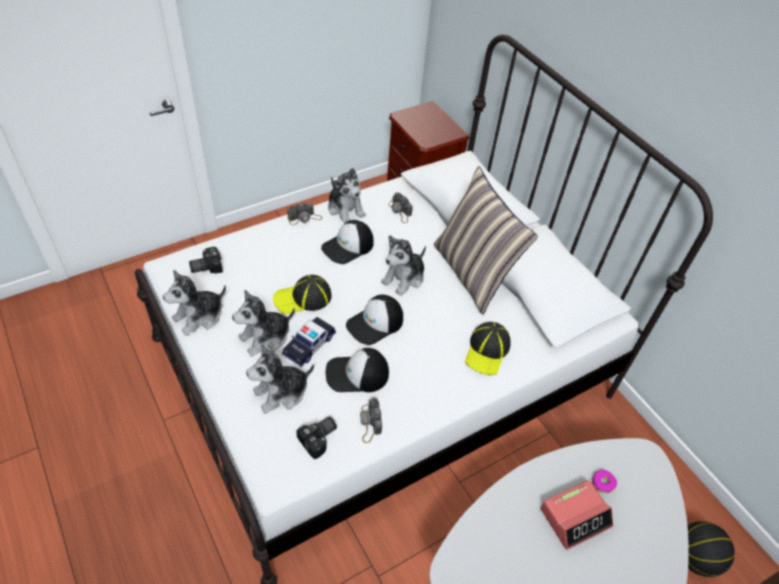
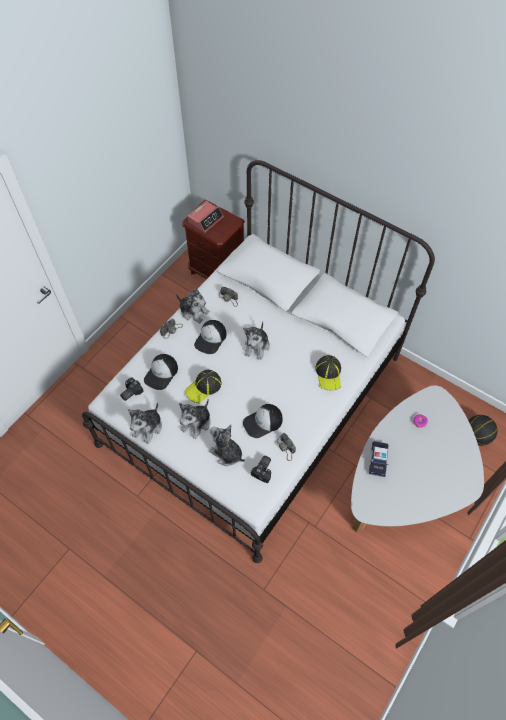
camera: 20 degrees left, 10 degrees up
plush toy [246,344,314,414] -> plush toy turned 90 degrees clockwise [209,425,245,466]
toy car [282,317,336,367] -> toy car moved to [369,441,388,477]
cap [346,294,403,345] -> cap moved to [144,354,178,390]
pillow [434,166,538,315] -> none
alarm clock [540,480,613,550] -> alarm clock moved to [188,201,224,233]

